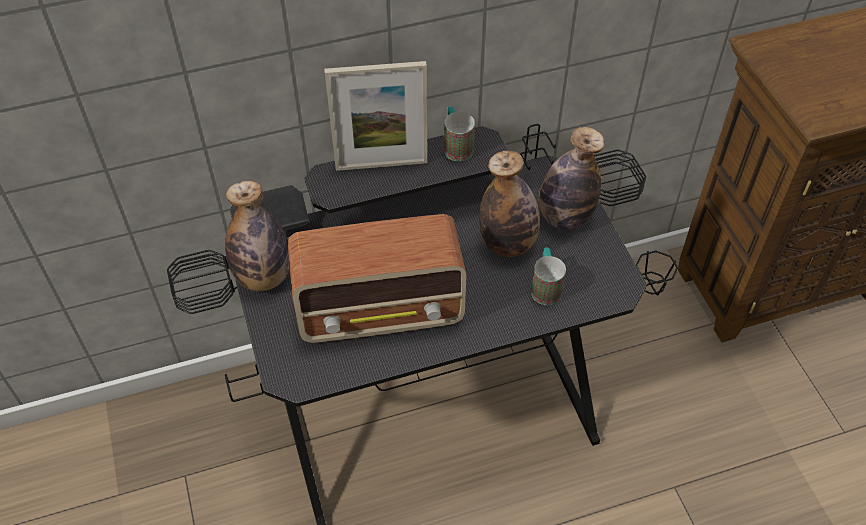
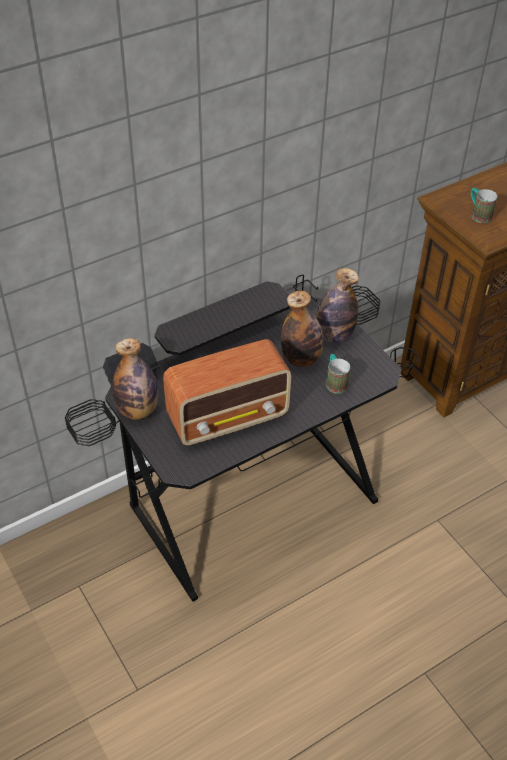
camera: 15 degrees left, 5 degrees down
picture frame [324,61,427,171] -> none
mug [444,106,475,161] -> mug moved to [471,188,497,223]

